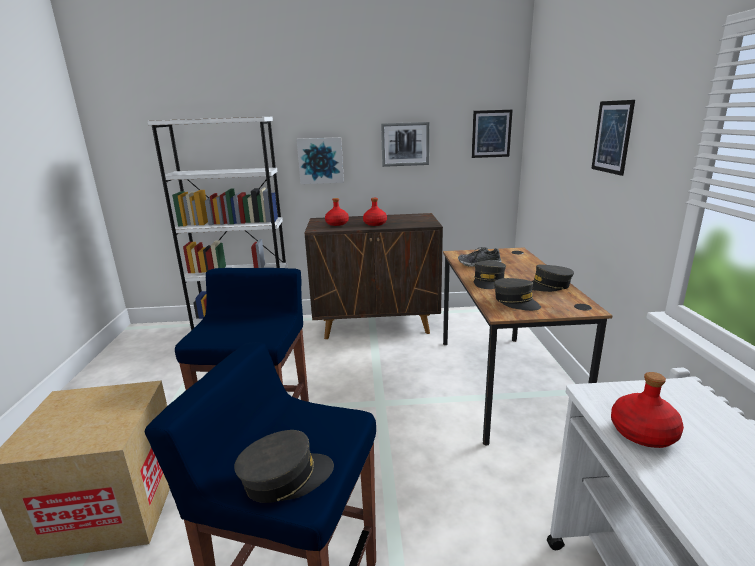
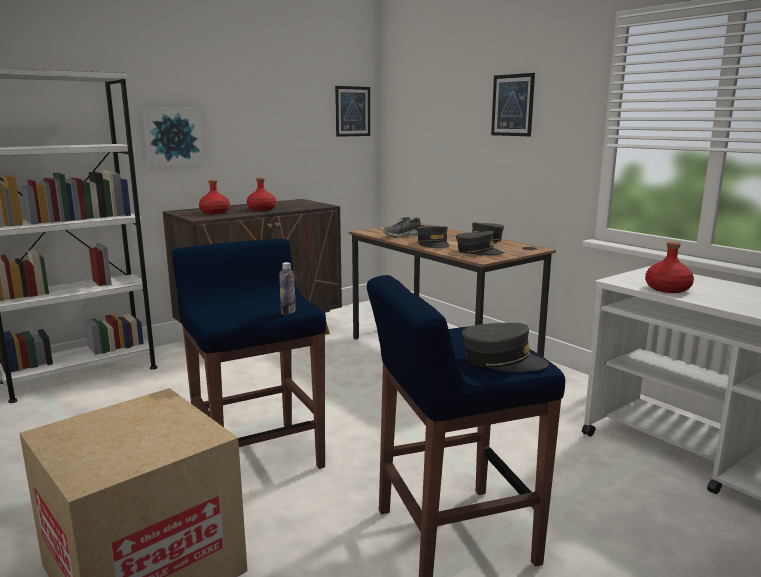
camera: 35 degrees left, 5 degrees down
grey cap [234,430,334,503] -> grey cap turned 75 degrees clockwise [462,323,549,372]
picture [381,122,429,167] -> none
none -> bottle [279,262,296,315]

